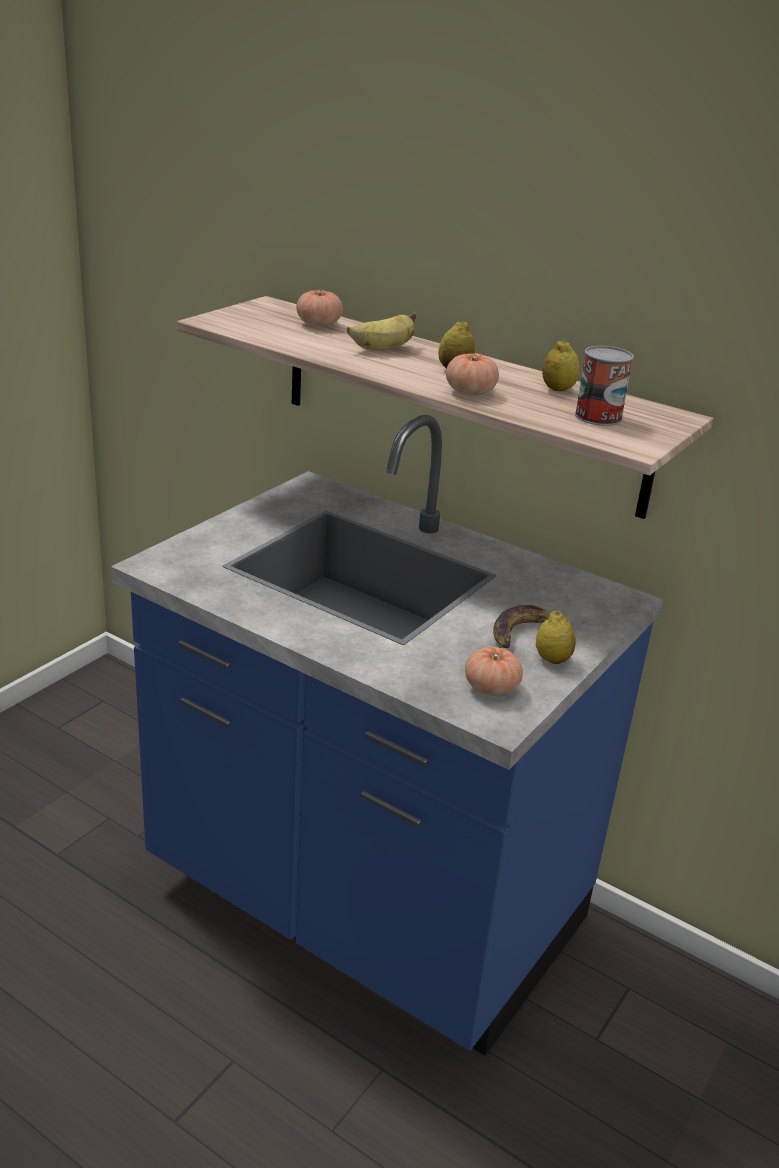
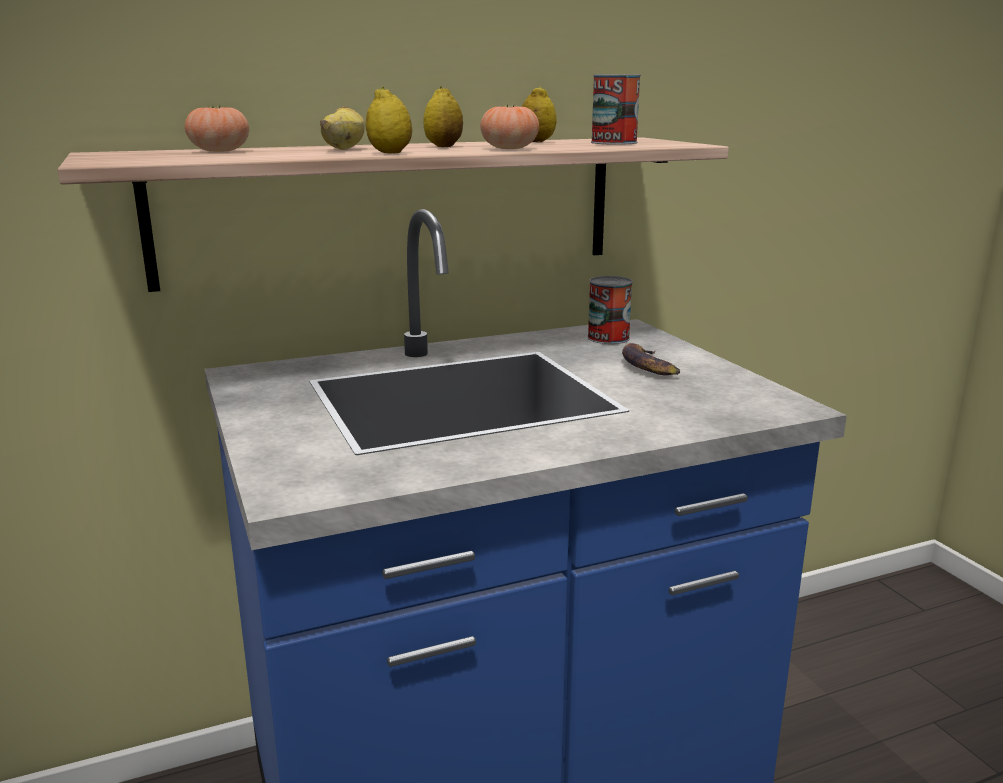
camera: 55 degrees left, 10 degrees down
tomato [465,647,523,696] -> none
lemon [536,611,576,664] -> lemon moved to [365,87,412,153]
none -> can [587,276,633,344]

